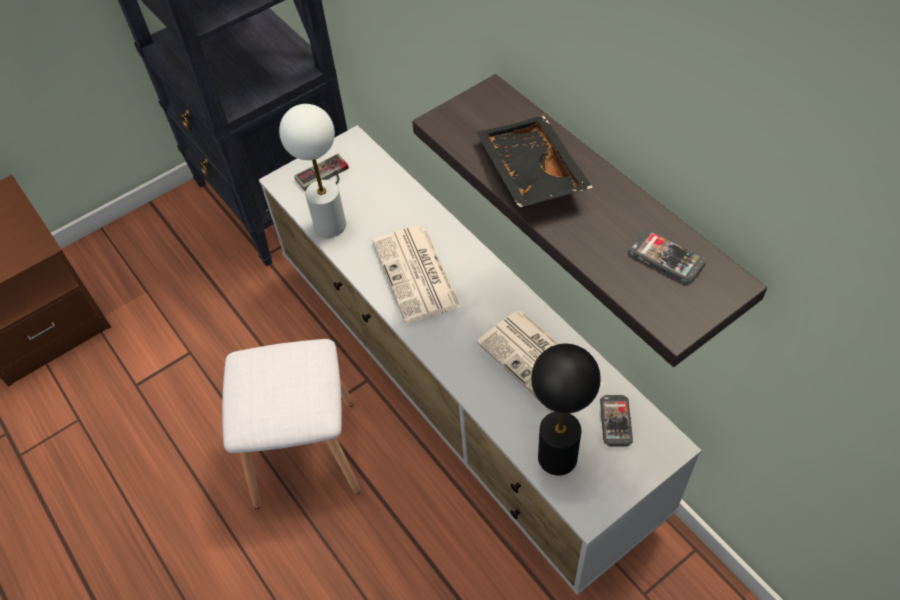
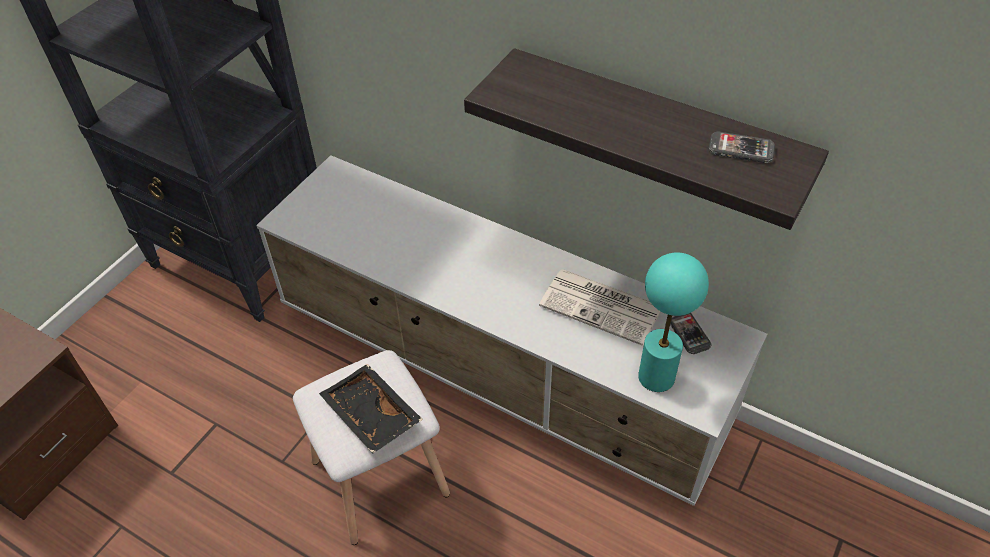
camera: 25 degrees left, 5 degrees down
white table lamp [279,104,346,238] -> none
game controller [294,154,349,191] -> none
newspaper [373,226,461,323] -> none
black tray [476,116,593,207] -> black tray moved to [319,364,423,453]
black table lamp [531,344,601,476] -> turquoise table lamp [638,252,709,392]

